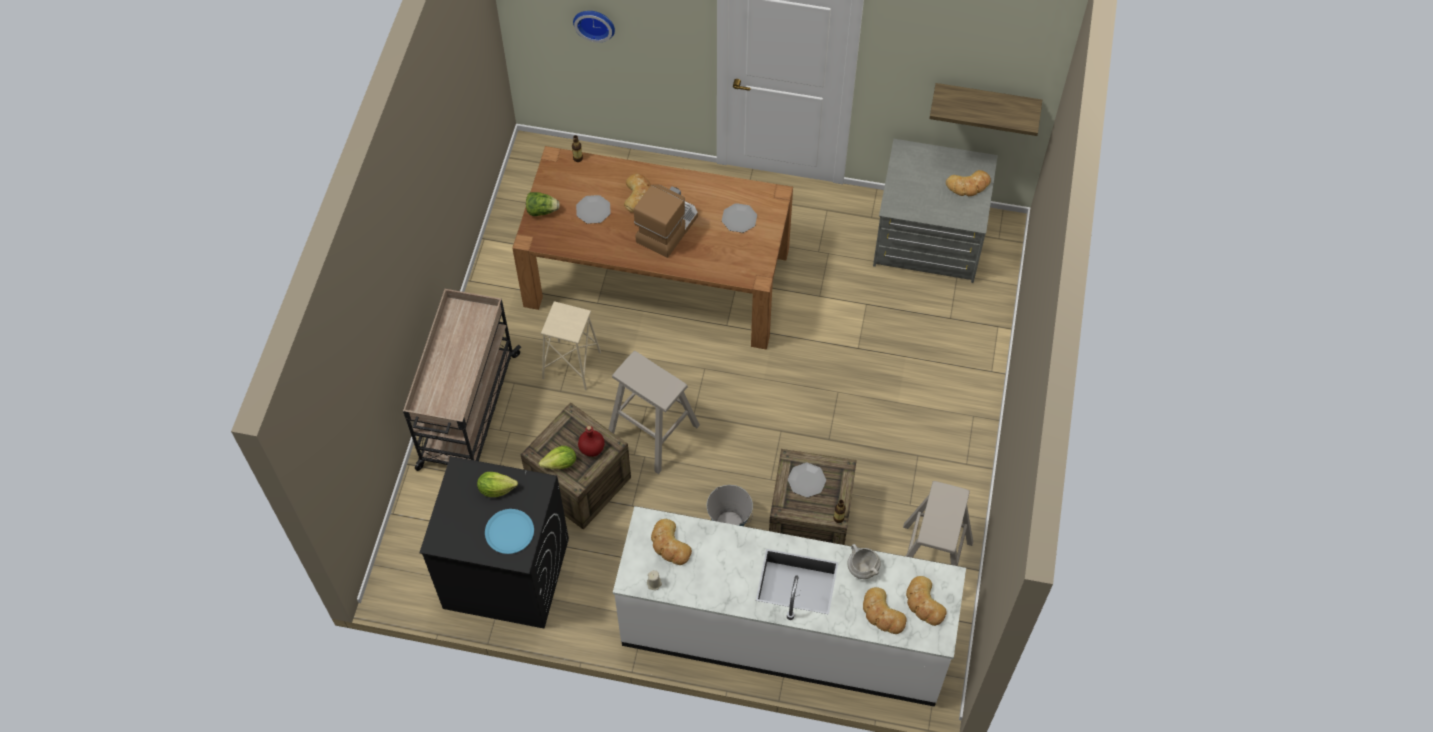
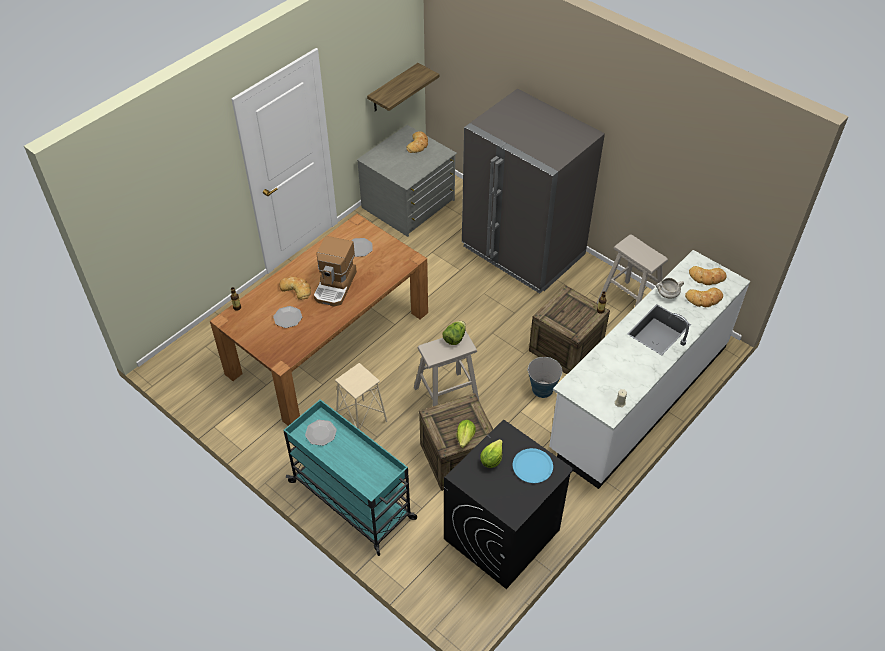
camera: 60 degrees left, 10 degrees down
beige cart [403,289,521,471] -> turquoise cart [283,399,417,556]
lettuce [526,192,560,216] -> lettuce moved to [442,321,466,345]
wall clock [573,11,615,43] -> none
red bottle [578,426,605,457] -> none
coffee machine [634,185,698,258] -> coffee machine turned 135 degrees counterclockwise [313,236,357,307]
bread [651,519,692,565] -> none
plate [788,463,826,497] -> plate moved to [305,420,337,446]
none -> grey fridge [462,89,605,294]

